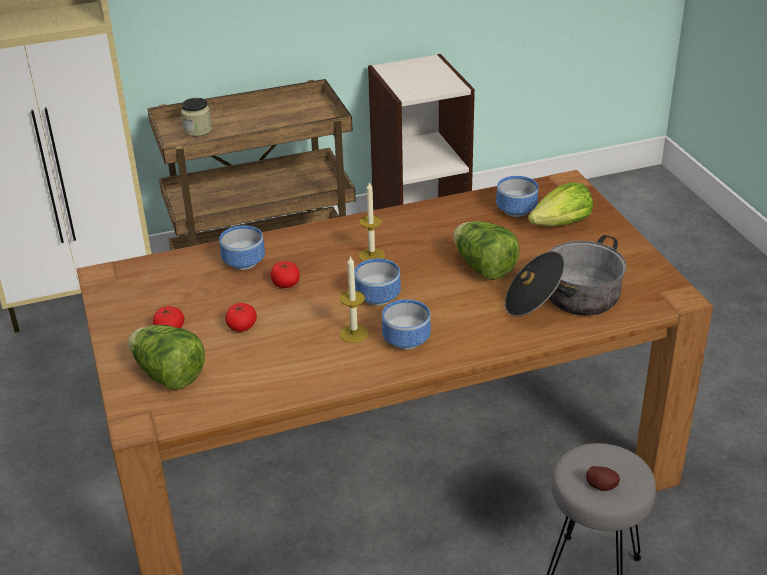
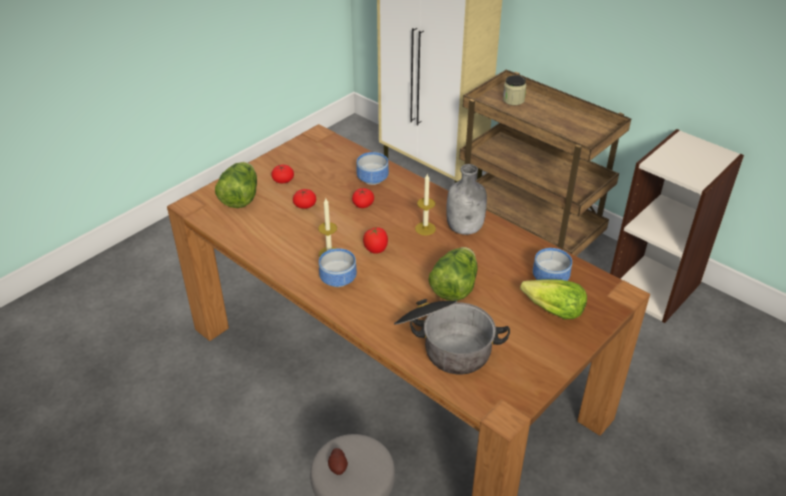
camera: 60 degrees right, 5 degrees up
bowl [354,259,401,306] -> tomato [363,226,388,254]
none -> grey bottle [446,164,487,235]

